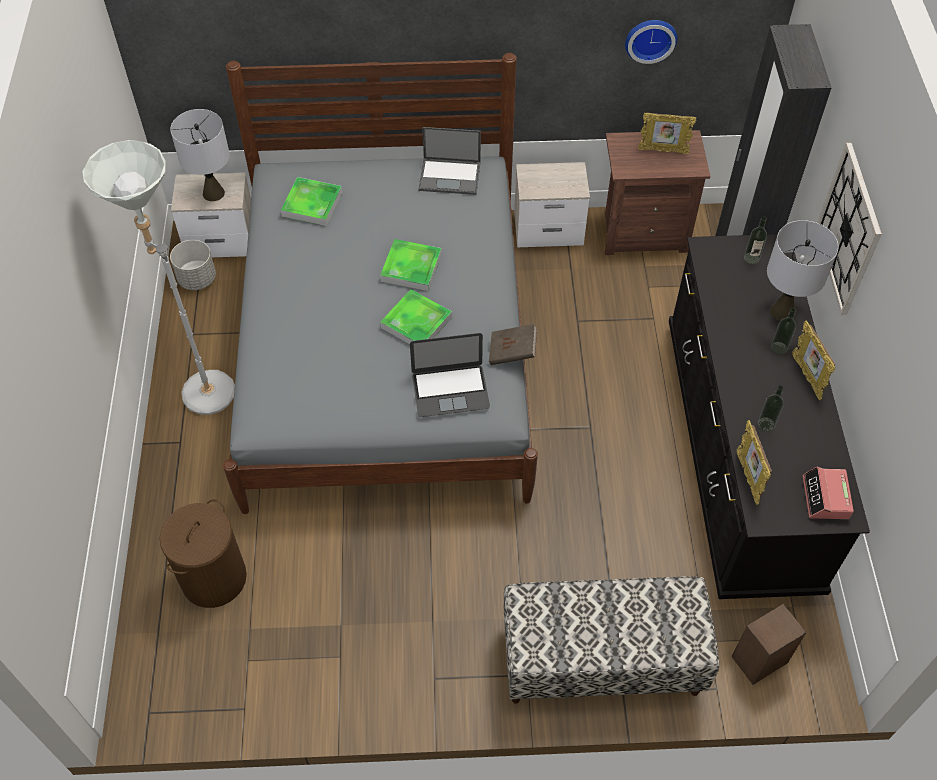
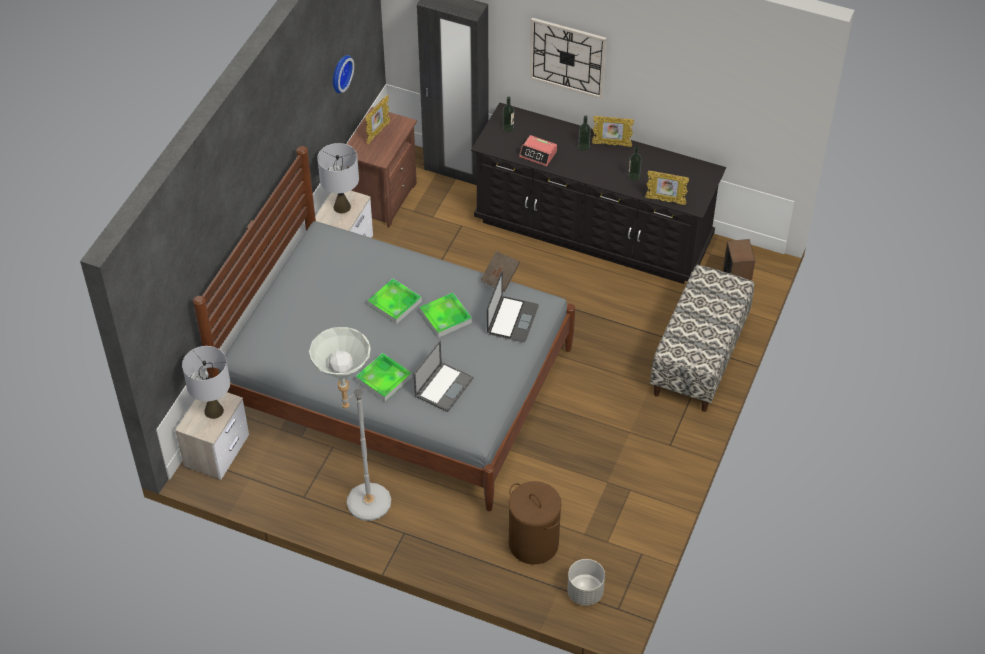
camera: 65 degrees left, 5 degrees down
grey planter [170,240,216,290] -> grey planter moved to [567,559,605,606]
tray [281,177,342,226] -> tray moved to [356,353,412,401]
laptop [418,127,481,195] -> laptop moved to [414,340,474,412]
grey table lamp [767,220,839,321] -> grey table lamp moved to [317,143,359,213]
alarm clock [802,467,854,519] -> alarm clock moved to [519,135,557,167]

